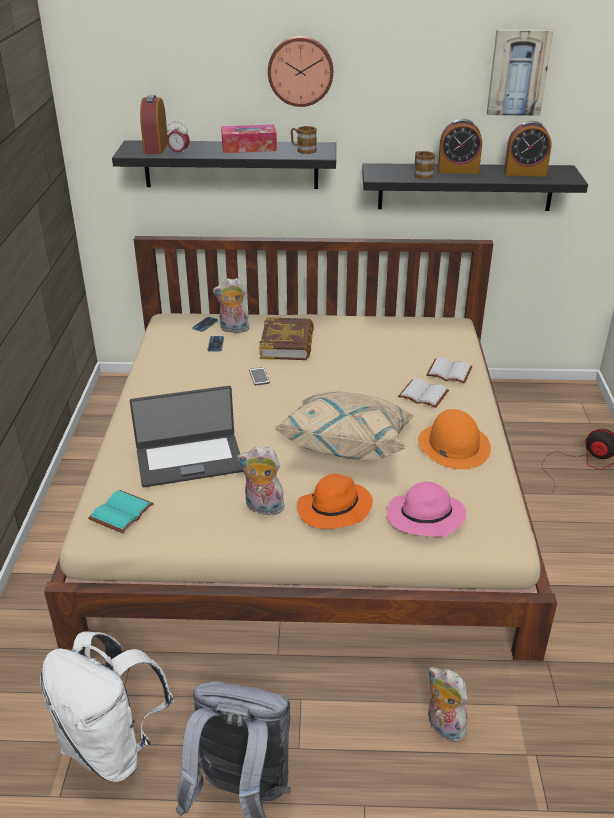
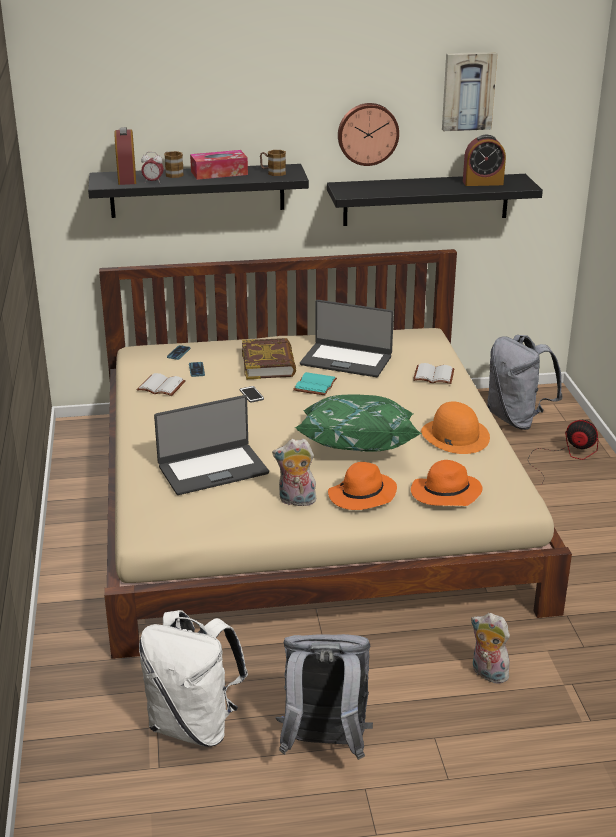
camera: 10 degrees left, 5 degrees down
turquoise book [88,490,154,533] -> turquoise book moved to [293,372,337,395]
plush toy [213,278,249,333] -> none
wall clock [268,36,333,107] -> wall clock moved to [338,103,399,166]
beige pillow [274,391,414,460] -> green pillow [294,395,422,452]
pink hat [387,481,466,537] -> orange hat [411,460,483,506]
white book [398,379,449,408] -> white book moved to [136,373,186,396]
mug [414,151,435,179] -> mug moved to [164,151,184,178]
alarm clock [438,119,482,174] -> none
none -> laptop [300,300,394,377]
none -> grey backpack [487,335,563,430]

